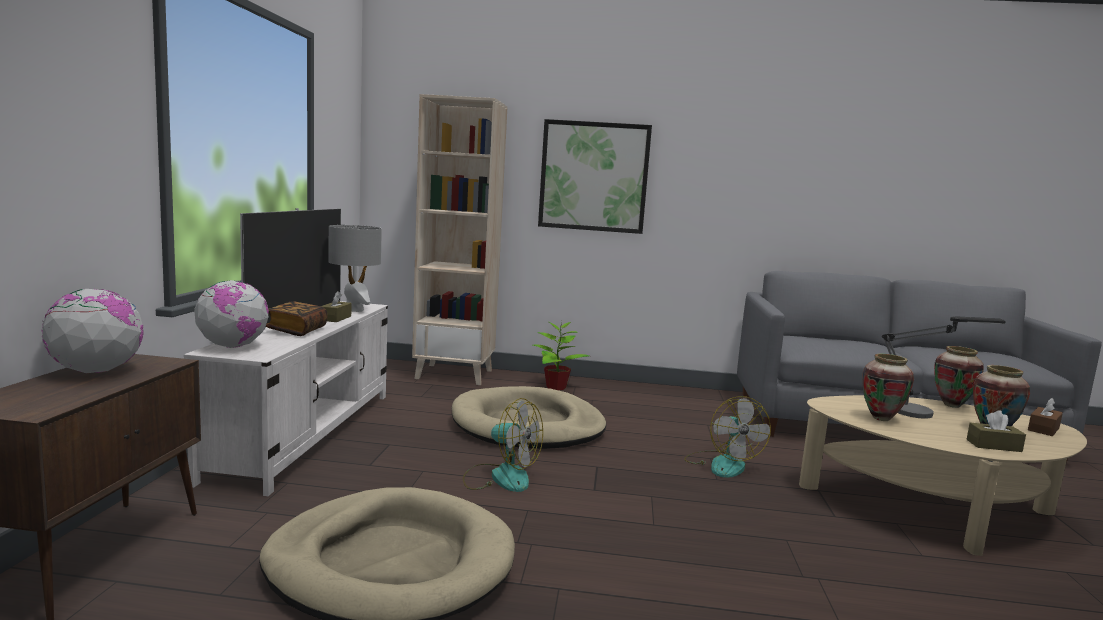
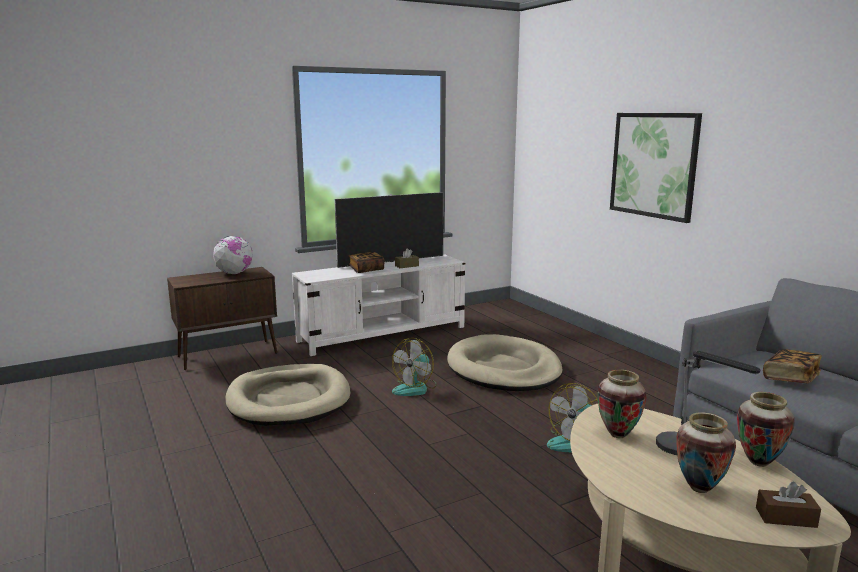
camera: 55 degrees right, 5 degrees up
globe [194,280,269,348] -> none
grey table lamp [328,225,382,312] -> none
beige bookcase [412,94,507,385] -> none
fan [463,398,543,492] -> fan turned 45 degrees clockwise [392,338,437,396]
potted plant [533,322,589,390] -> none
brown tissue box [967,410,1026,452] -> none
none -> book [763,349,822,383]

